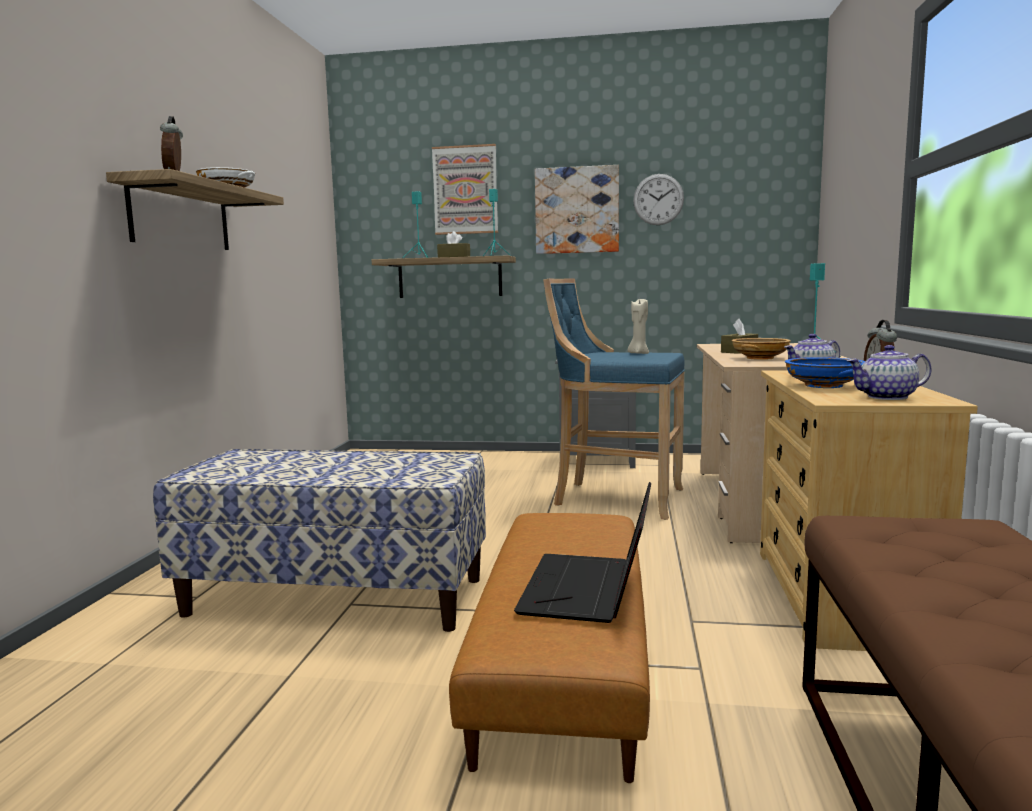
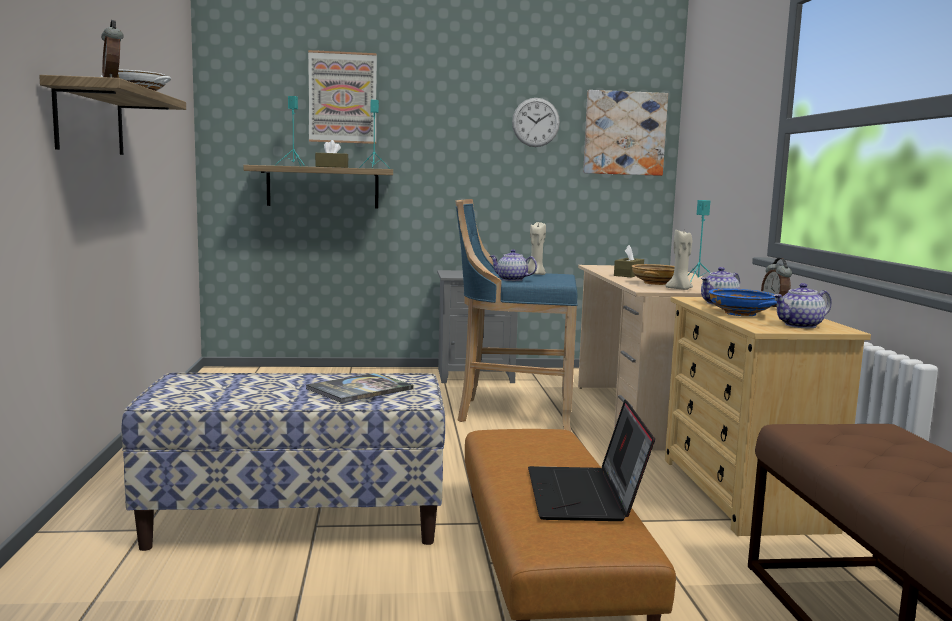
camera: 15 degrees left, 0 degrees up
picture [535,165,619,254] -> picture moved to [583,90,668,176]
none -> book [305,373,414,403]
none -> teapot [490,249,537,281]
none -> beige candle [666,230,693,290]

